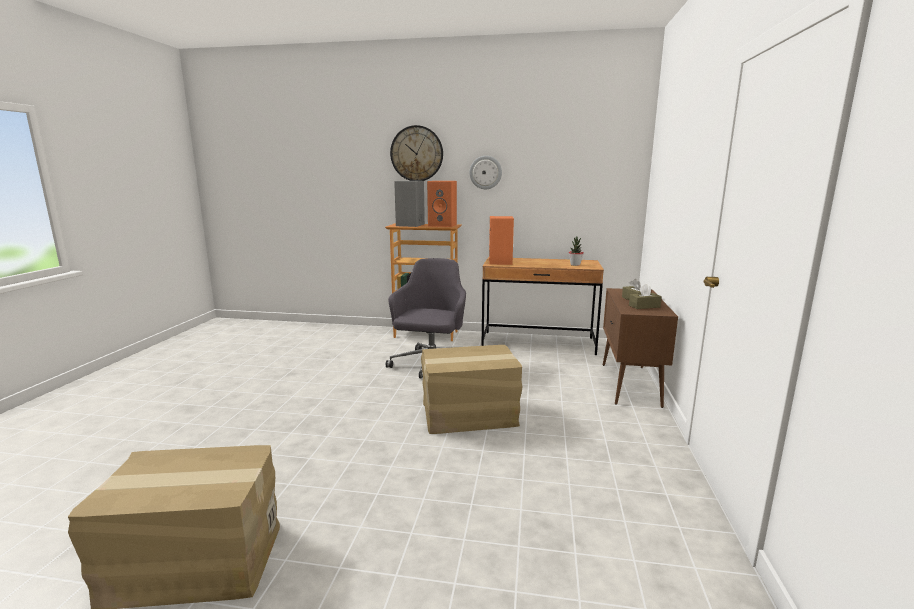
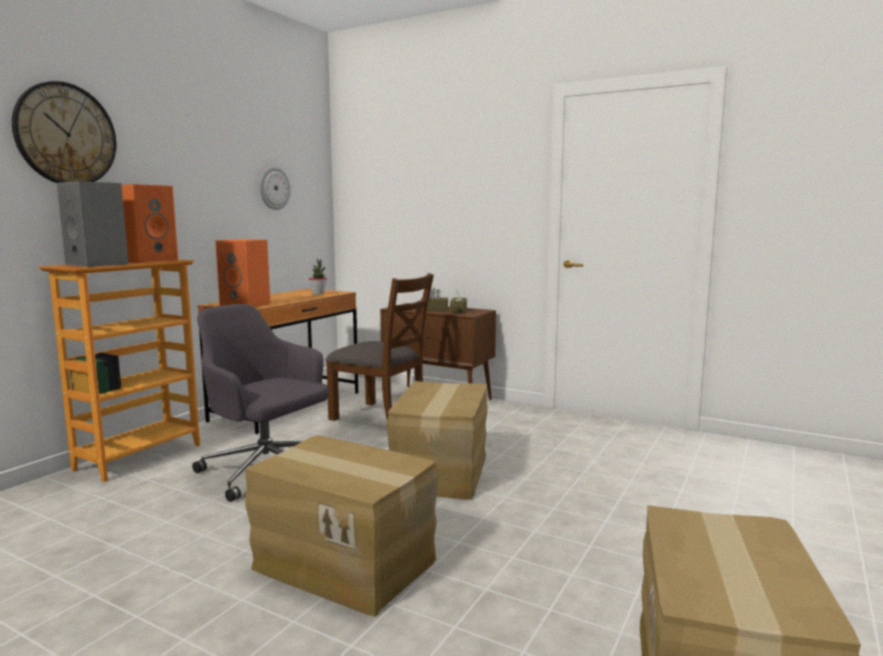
camera: 70 degrees left, 5 degrees down
wall clock [470,156,502,189] -> wall clock moved to [260,166,291,210]
none -> cardboard box [245,435,438,617]
none -> brown chair [325,273,434,421]

